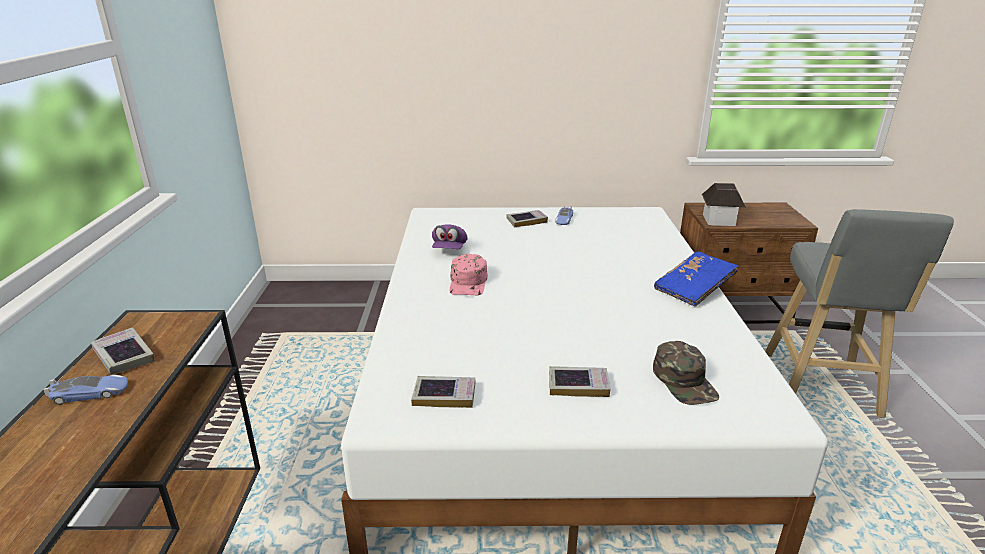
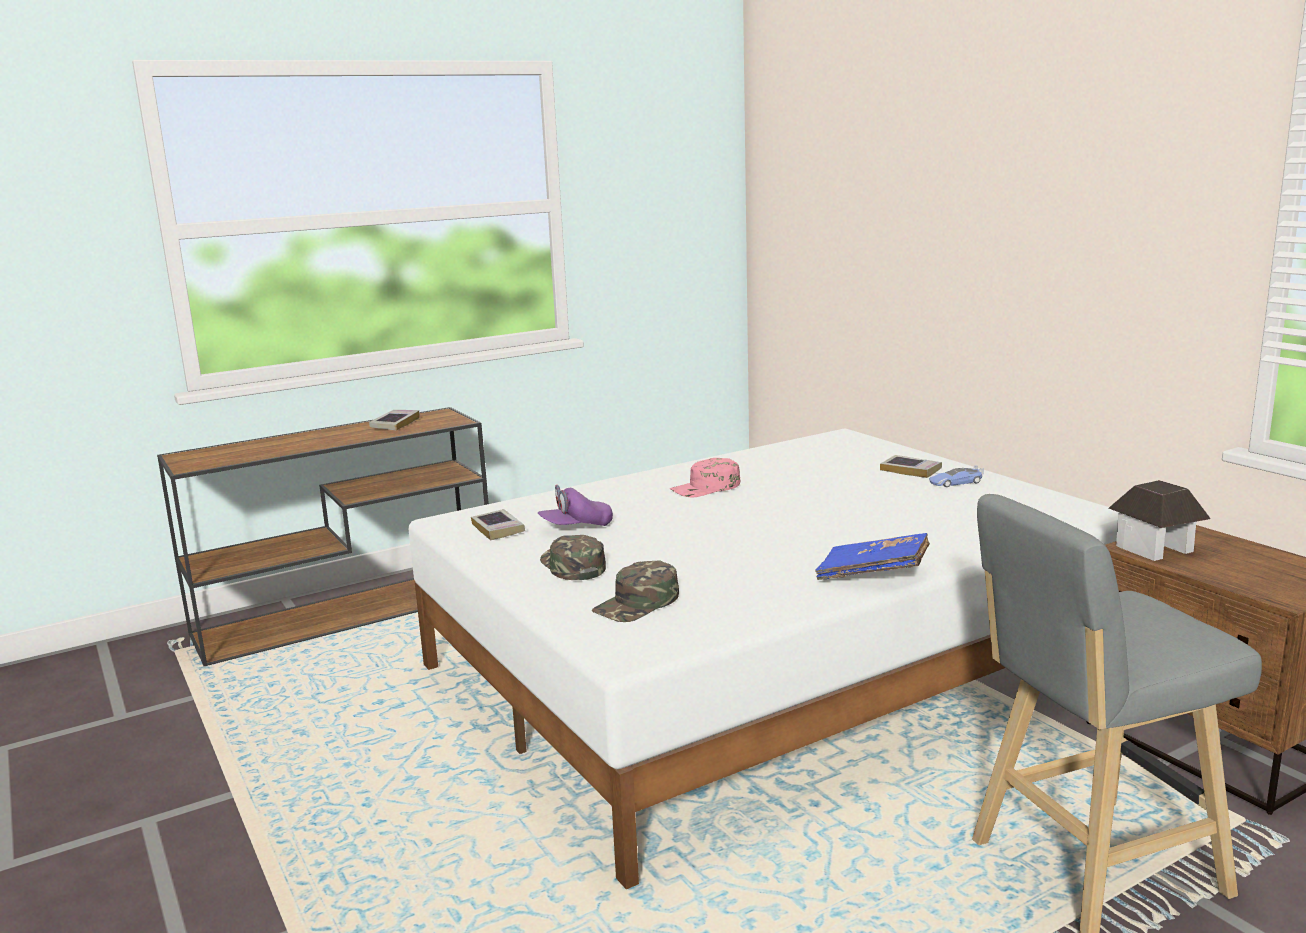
camera: 60 degrees right, 10 degrees down
toy car [44,375,128,405] -> none
purple cap [432,224,468,249] -> purple cap moved to [538,485,613,526]
book [549,366,611,397] -> green cap [540,535,606,580]

